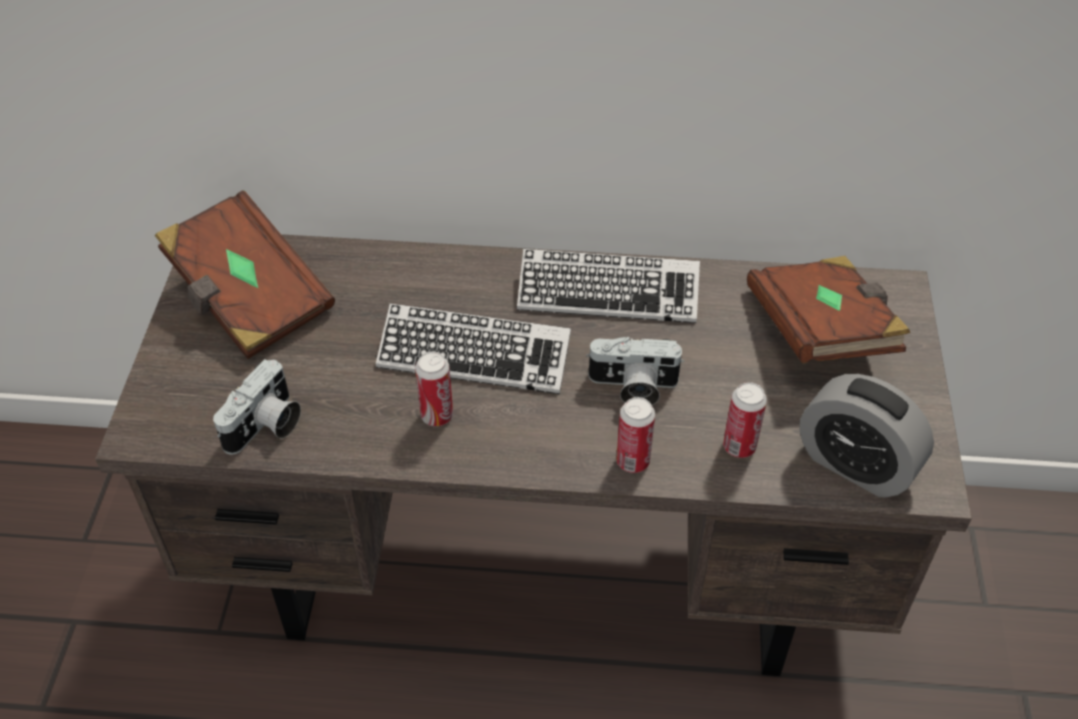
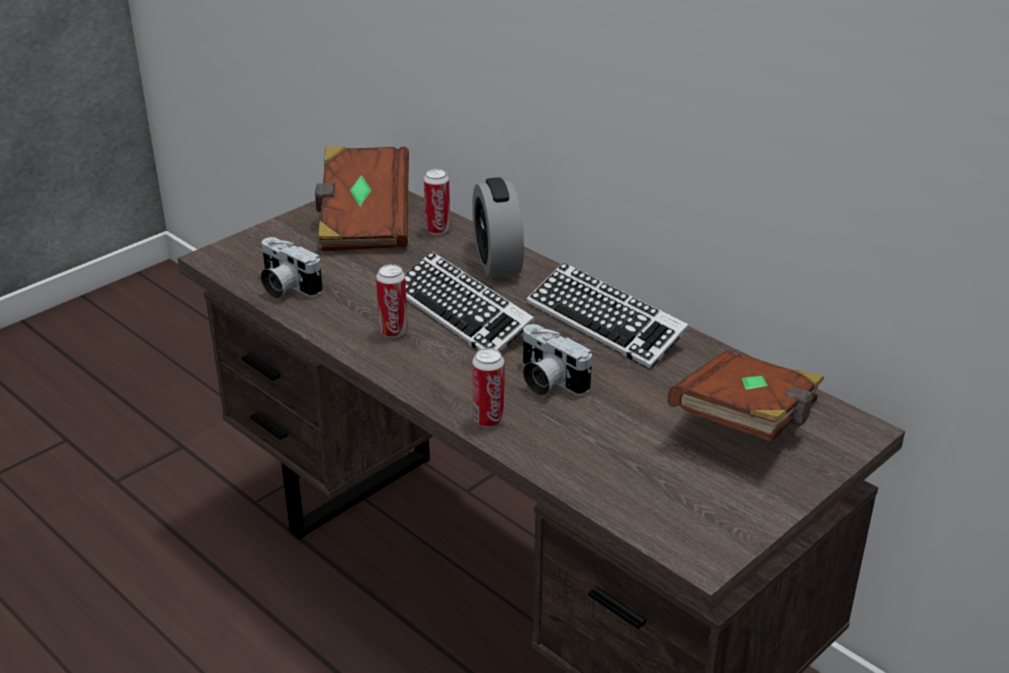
camera: 40 degrees right, 15 degrees down
camera [213,359,301,455] -> camera turned 60 degrees clockwise [261,237,323,299]
can [723,382,767,458] -> can moved to [424,169,450,235]
alarm clock [799,374,934,498] -> alarm clock moved to [472,177,524,277]

